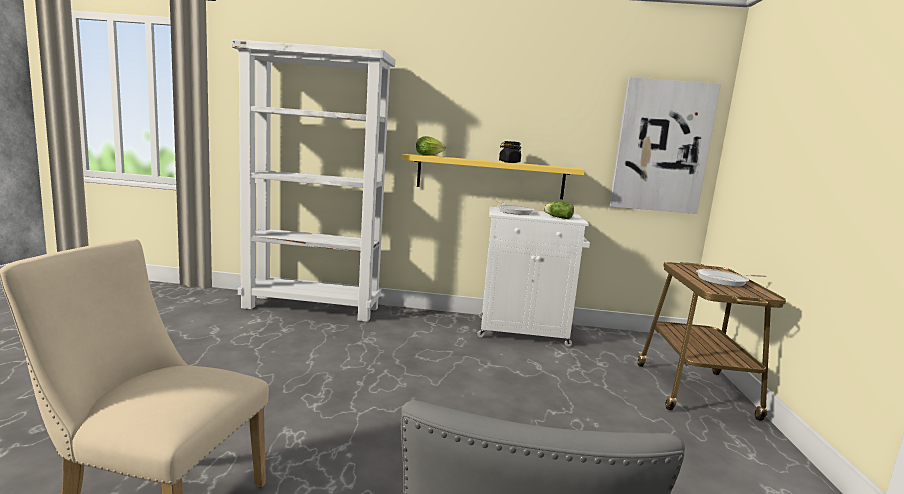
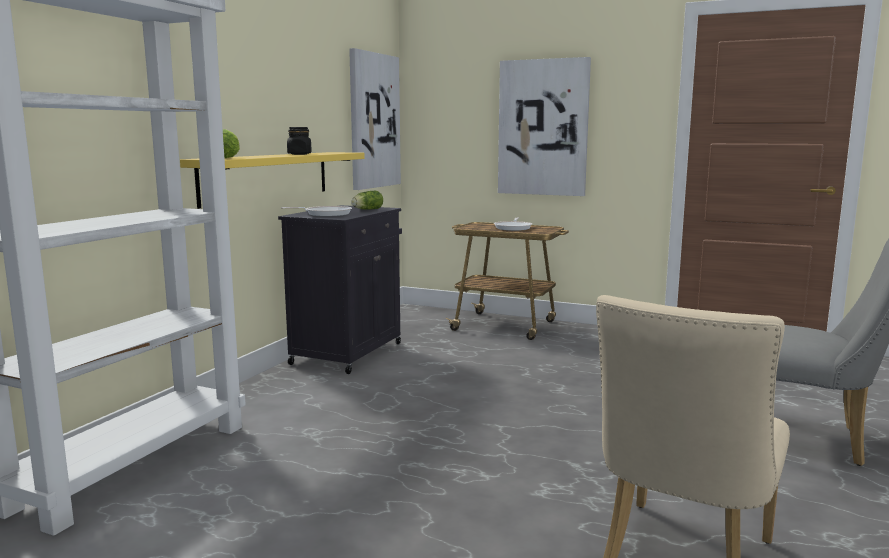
camera: 70 degrees left, 0 degrees up
white cabinet [477,207,590,347] -> black cabinet [278,205,402,374]
none -> picture [498,57,591,196]

